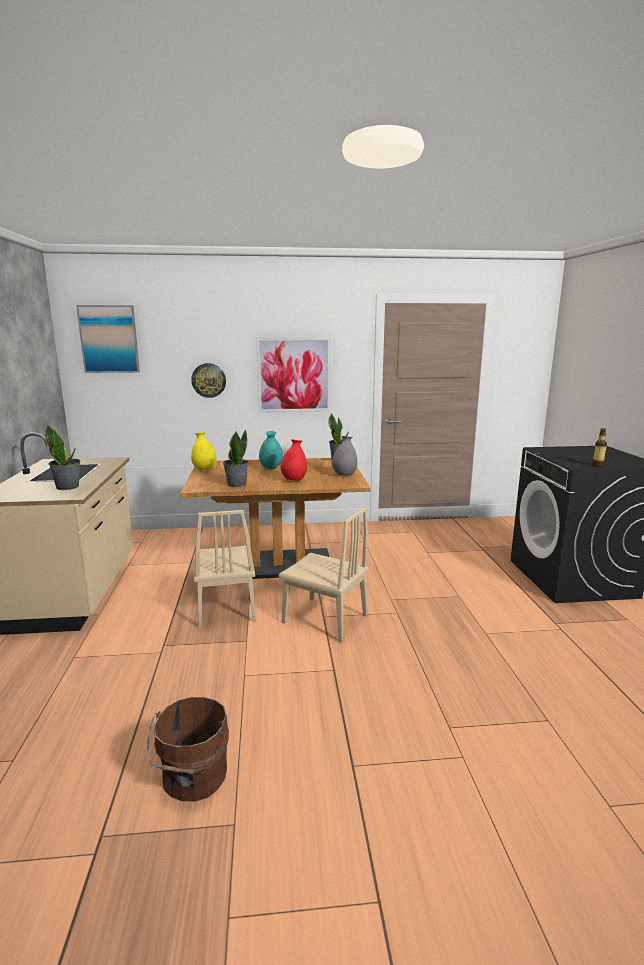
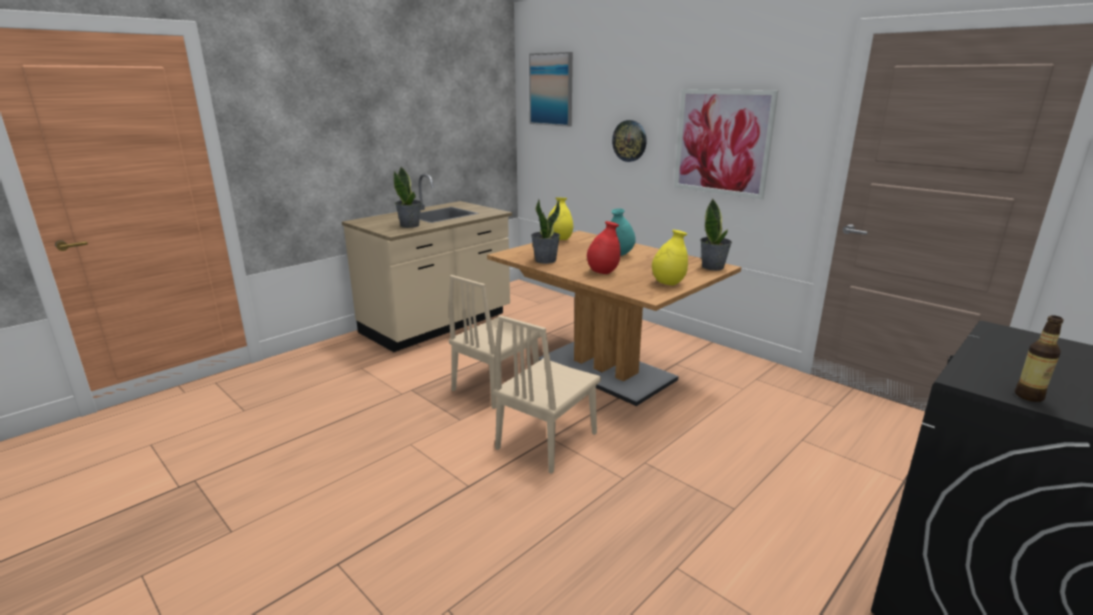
camera: 50 degrees right, 5 degrees up
brown bucket [147,697,229,801] -> none
beige chair [279,508,368,642] -> beige chair turned 45 degrees clockwise [493,315,601,474]
grey vase [332,436,357,476] -> yellow vase [652,230,688,286]

